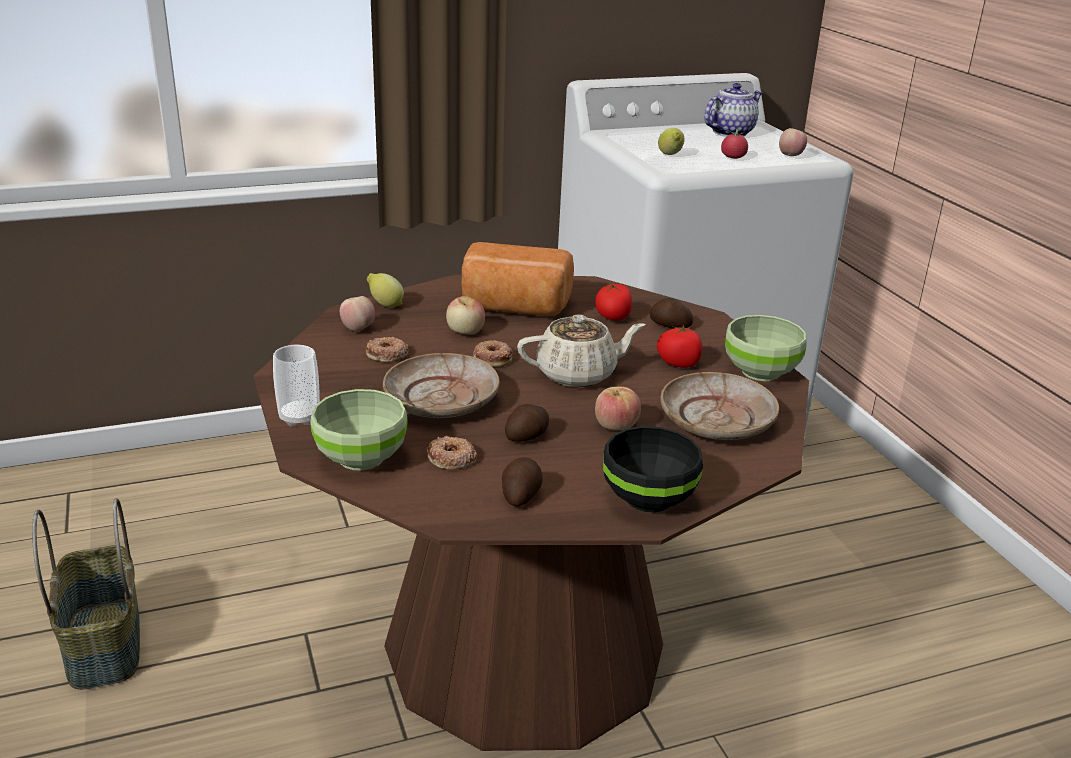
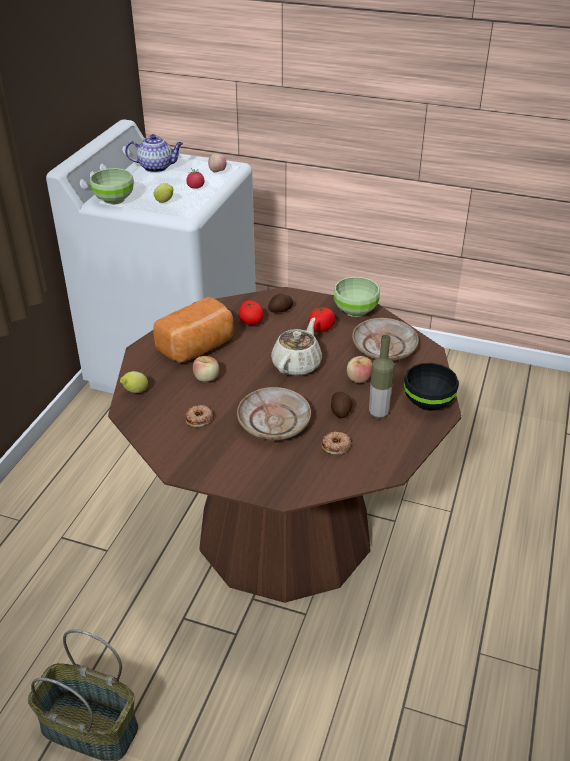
camera: 50 degrees left, 10 degrees up
cup [273,345,320,427] -> none
green bowl [310,389,407,470] -> green bowl moved to [90,168,134,204]
apple [340,296,375,331] -> none
donut [473,340,513,367] -> none
potato [502,457,542,506] -> none
teapot [704,83,763,137] -> teapot turned 90 degrees clockwise [125,134,183,173]
none -> bottle [369,335,395,419]

